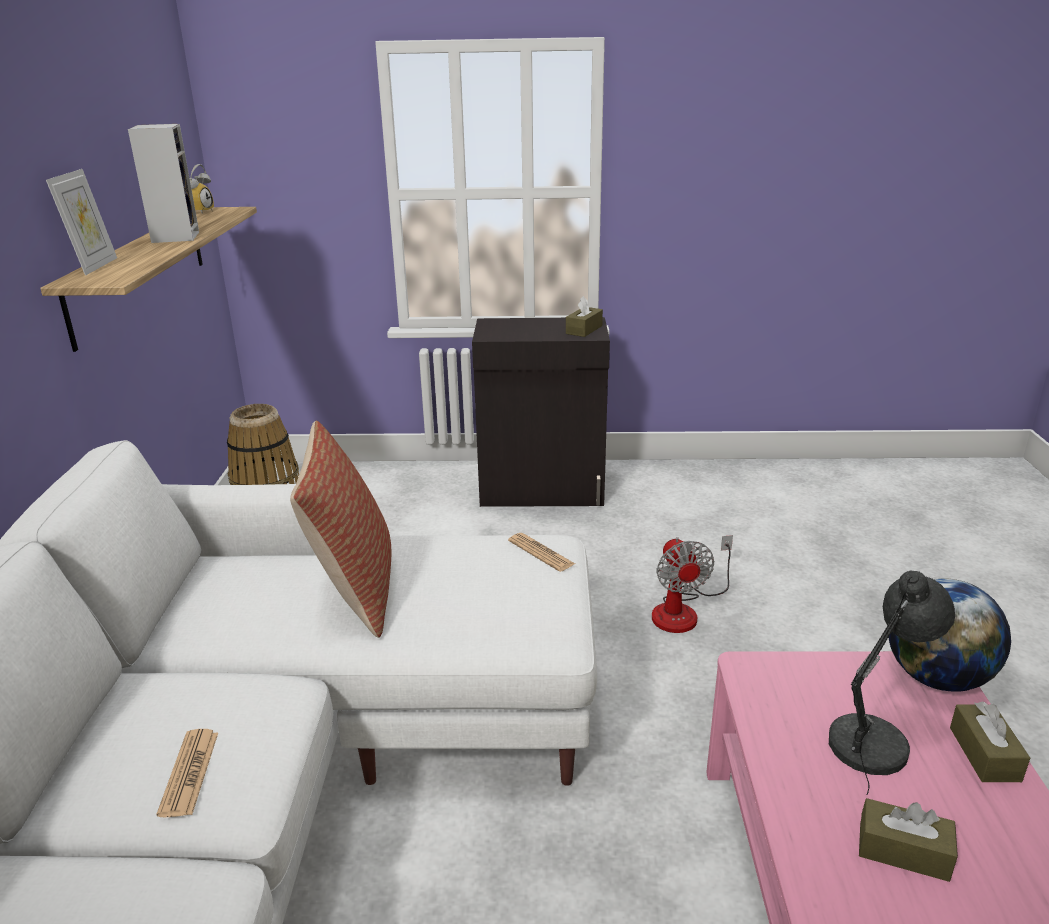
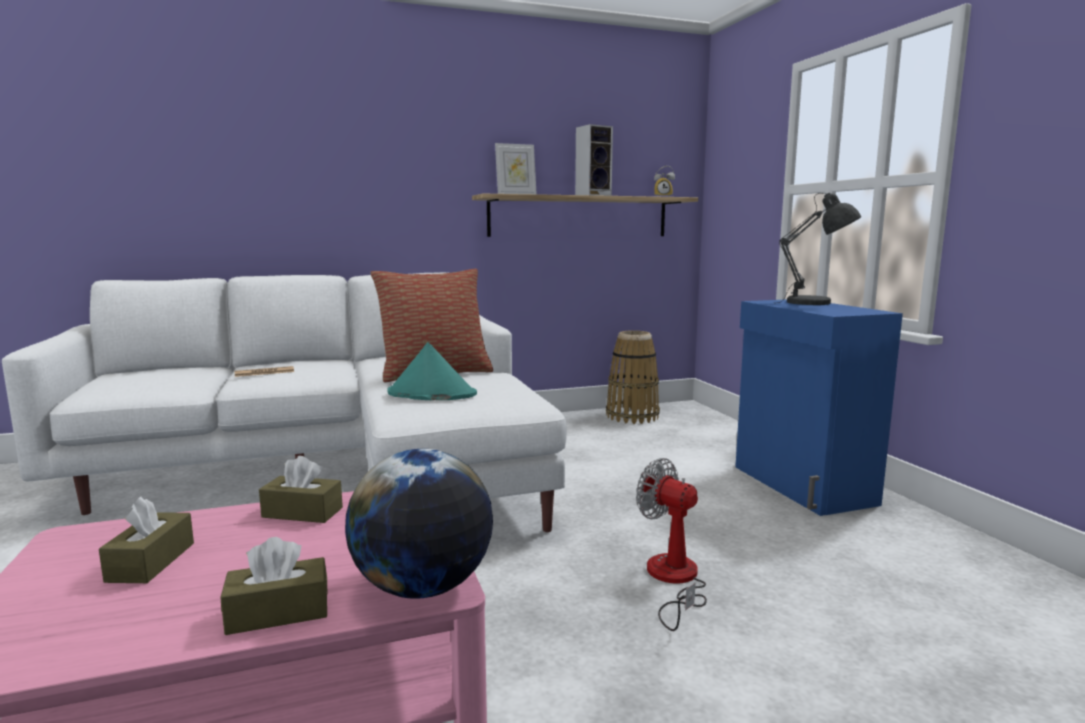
camera: 70 degrees right, 15 degrees down
black cabinet [472,317,610,507] -> blue cabinet [735,299,903,516]
newspaper [508,533,575,572] -> none
brown tissue box [566,296,603,337] -> brown tissue box moved to [259,456,343,523]
fan [652,535,733,633] -> fan turned 75 degrees clockwise [636,458,707,631]
grey table lamp [829,571,955,795] -> grey table lamp moved to [777,193,861,305]
none -> turquoise hat [387,342,477,400]

